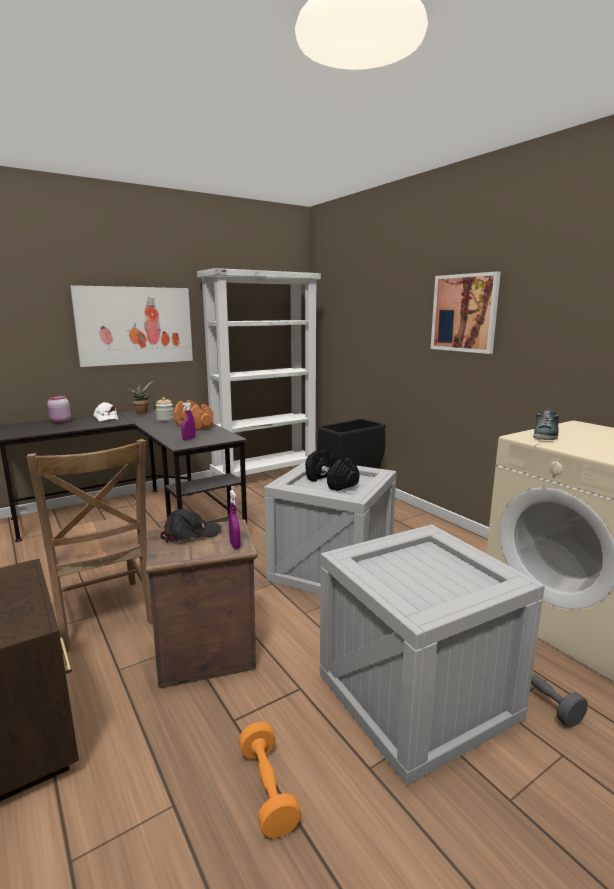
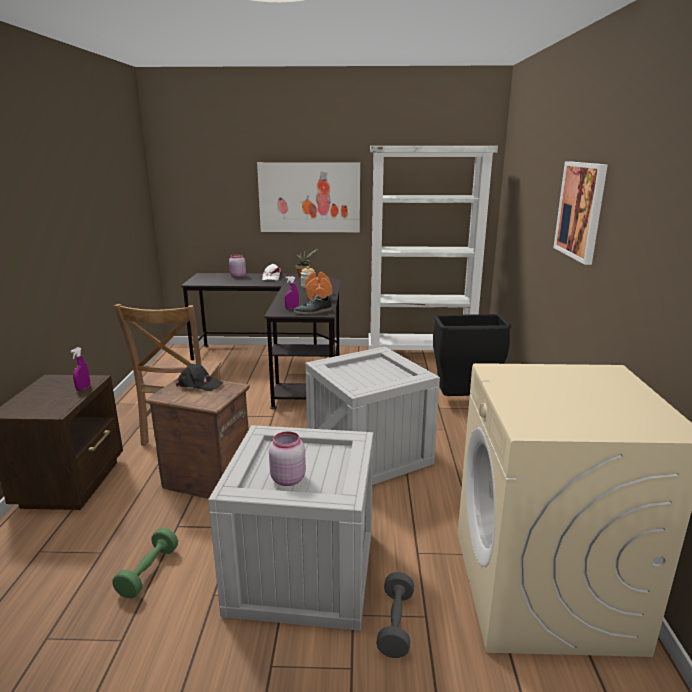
camera: 35 degrees right, 5 degrees up
purple spray bottle [229,490,240,549] -> purple spray bottle moved to [70,347,90,391]
orange dumbbell [238,722,301,838] -> green dumbbell [113,528,178,598]
black dumbbell [305,450,360,491] -> none
shoe [533,408,559,440] -> shoe moved to [294,294,332,315]
none -> pink jar [269,431,306,486]

